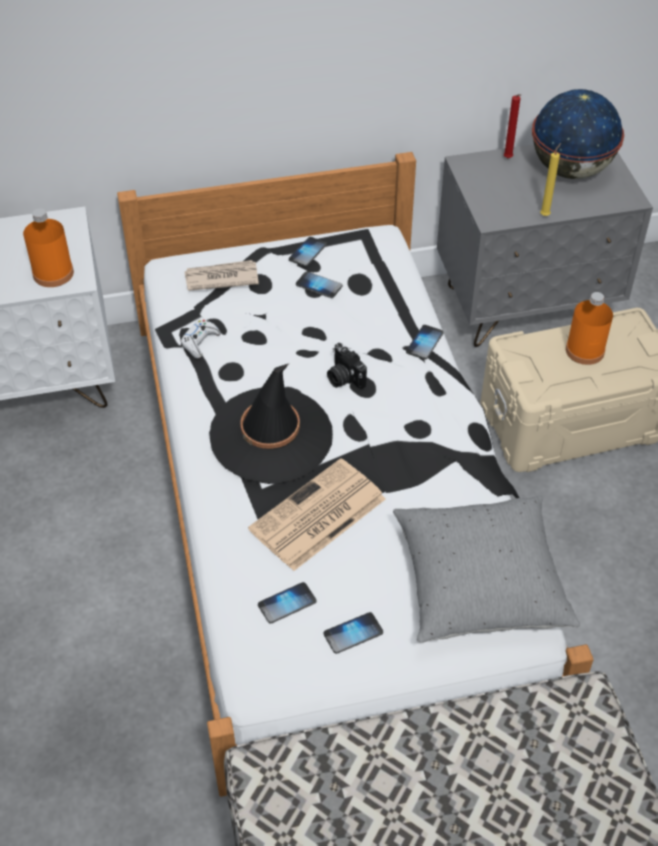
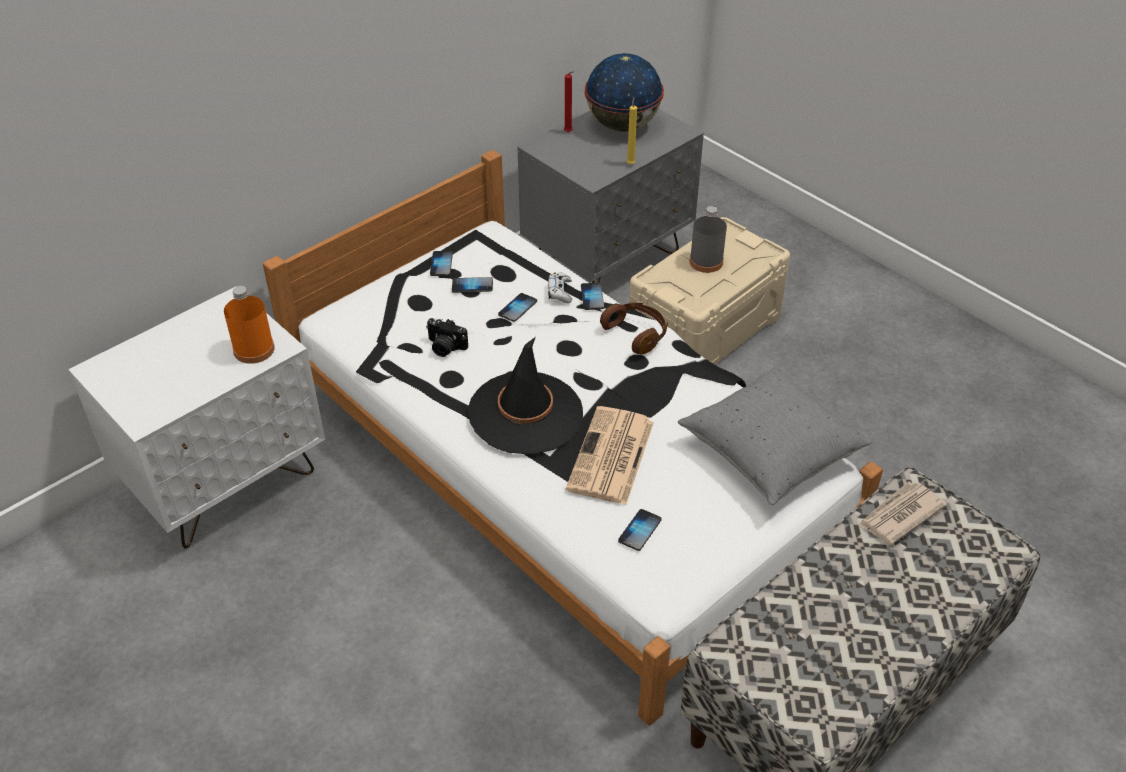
camera: 30 degrees left, 5 degrees down
white game controller [180,320,221,358] -> white game controller moved to [548,272,572,303]
newspaper [184,260,259,291] -> newspaper moved to [858,482,947,545]
phone [324,612,383,654] -> phone moved to [498,293,537,322]
camera [327,343,367,389] -> camera moved to [426,318,468,357]
orange bottle [566,292,613,365] -> grey bottle [690,206,727,273]
none -> brown headphones [600,302,668,355]

